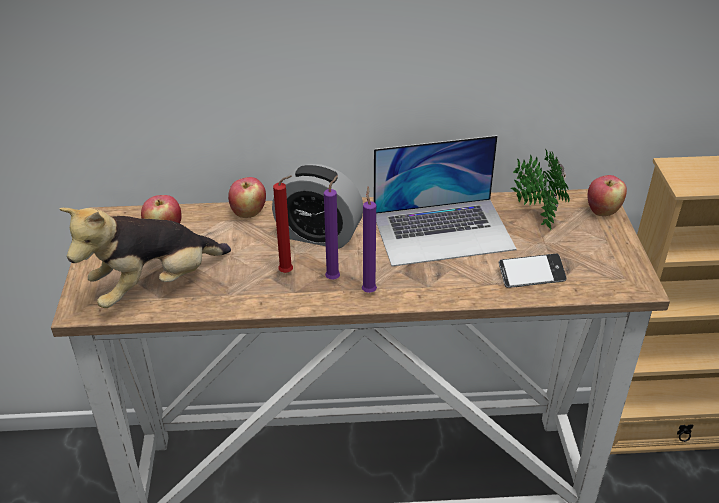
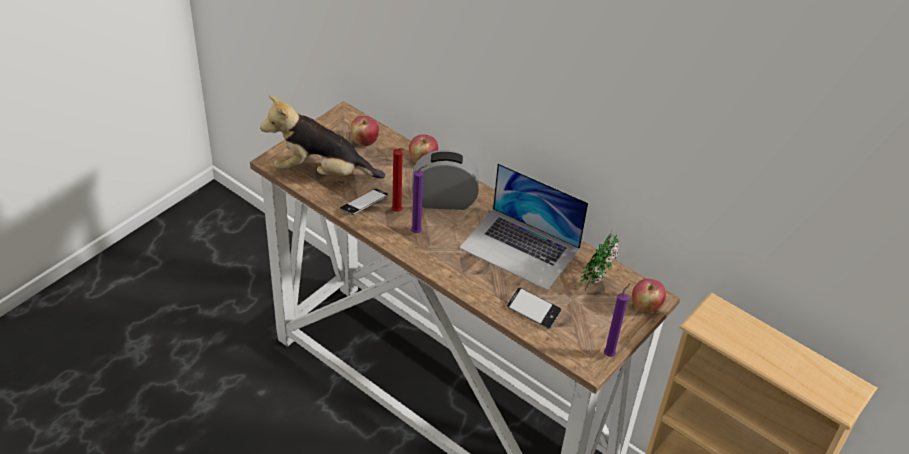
camera: 40 degrees right, 5 degrees up
alarm clock [272,164,363,249] -> alarm clock turned 120 degrees clockwise [412,150,479,210]
purple candle [362,186,377,293] -> purple candle moved to [604,283,630,357]
none -> phone [340,189,389,215]

